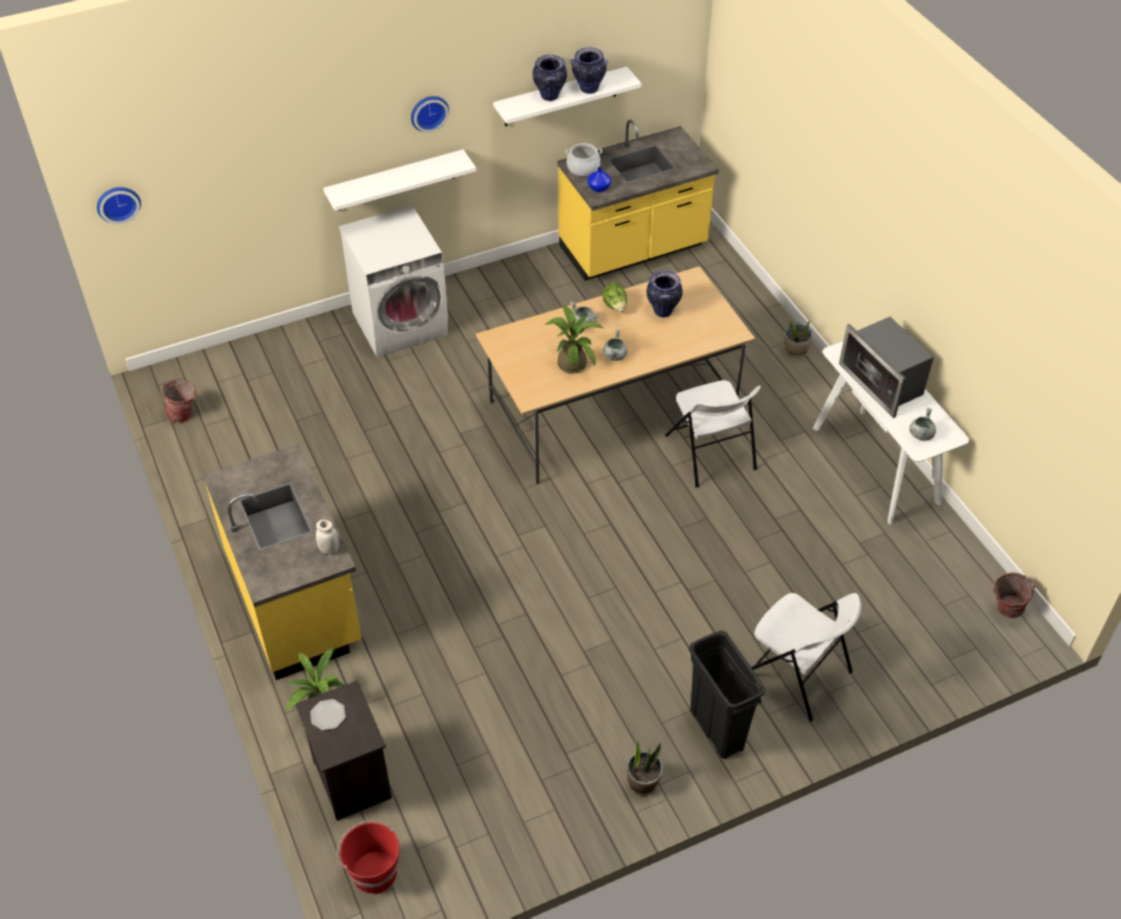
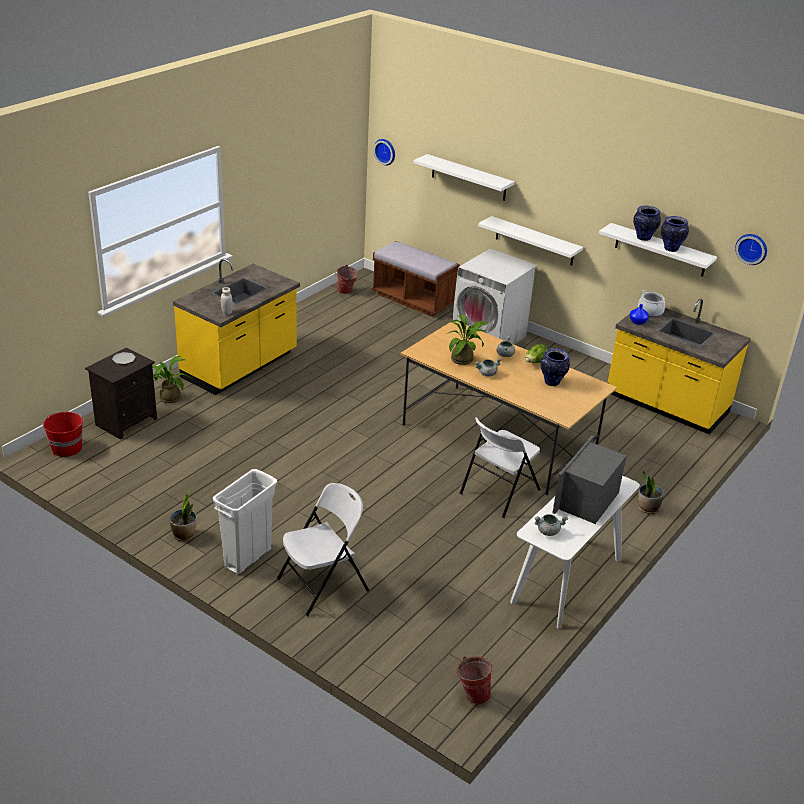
camera: 60 degrees right, 15 degrees down
wall clock [411,96,449,132] -> wall clock moved to [735,234,767,265]
black trash can [689,631,766,759] -> white trash can [213,469,277,574]
white chair [751,593,861,722] -> white chair turned 135 degrees counterclockwise [277,483,369,617]
none -> brown bench [372,241,460,317]
none -> white shelf [413,154,514,201]

